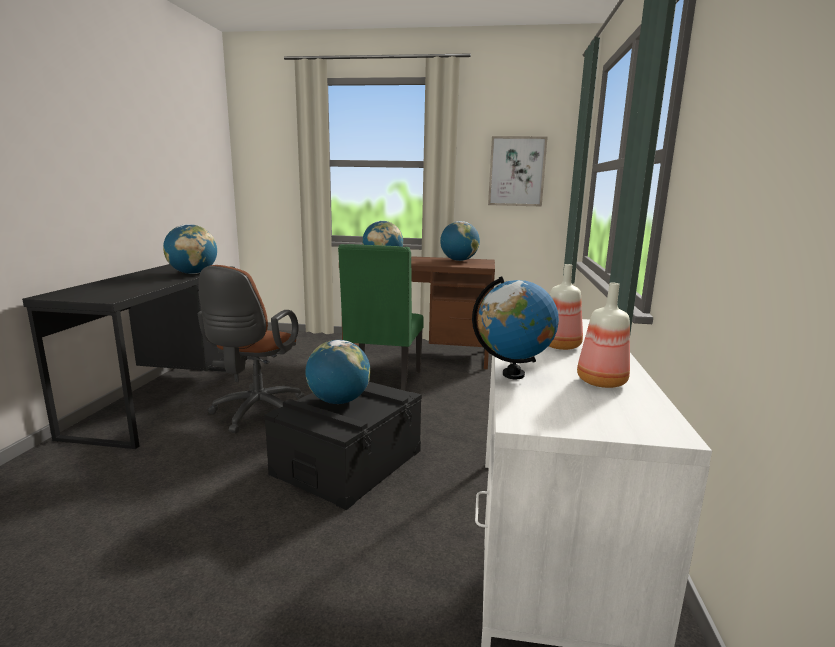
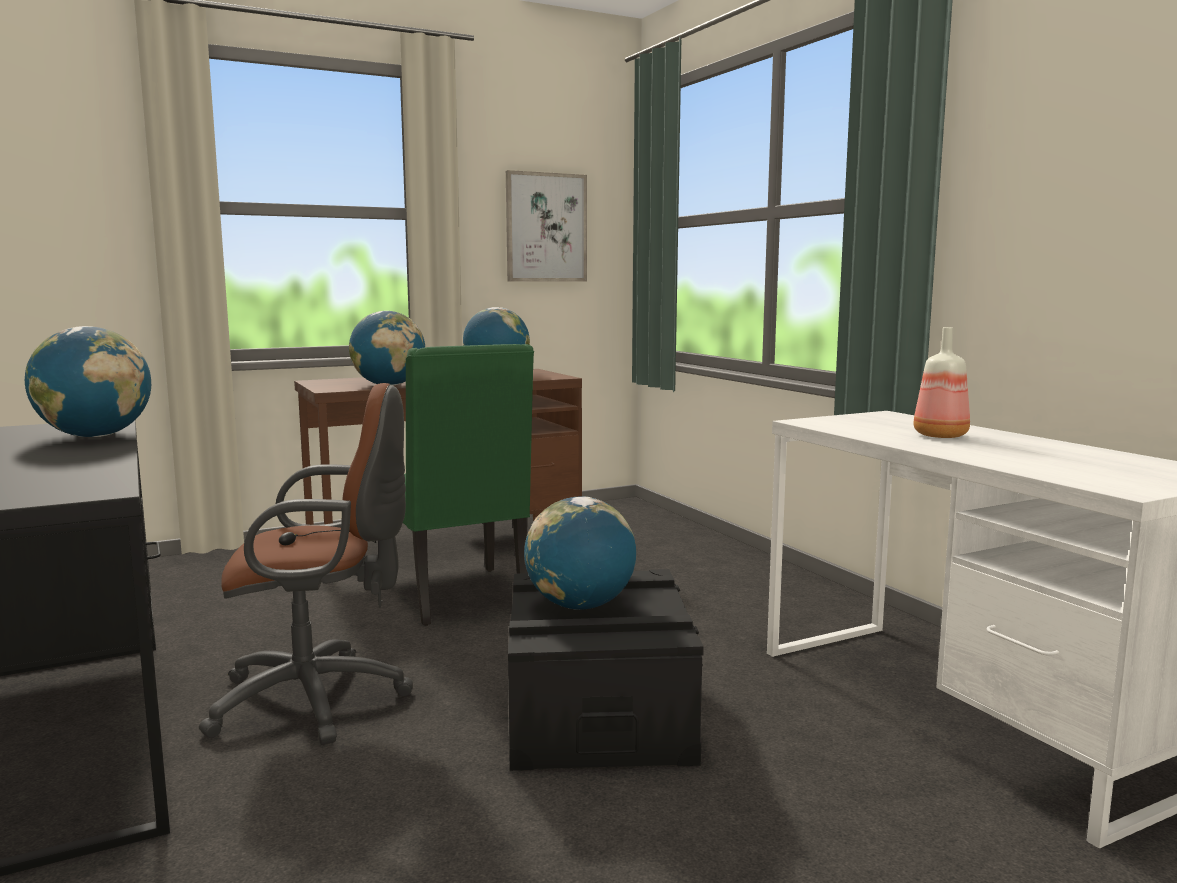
camera: 35 degrees left, 5 degrees down
brown office chair [198,265,305,433] -> brown office chair turned 75 degrees counterclockwise [199,383,413,745]
globe [472,276,559,379] -> none
bottle [577,283,630,388] -> none

